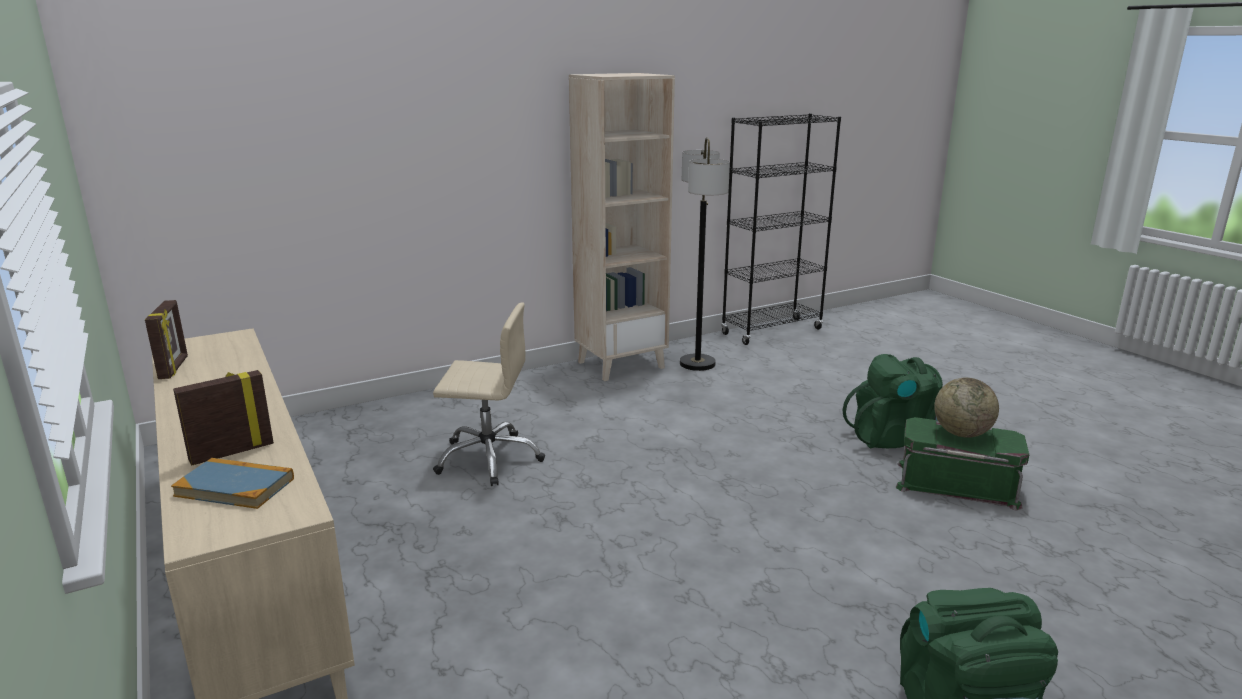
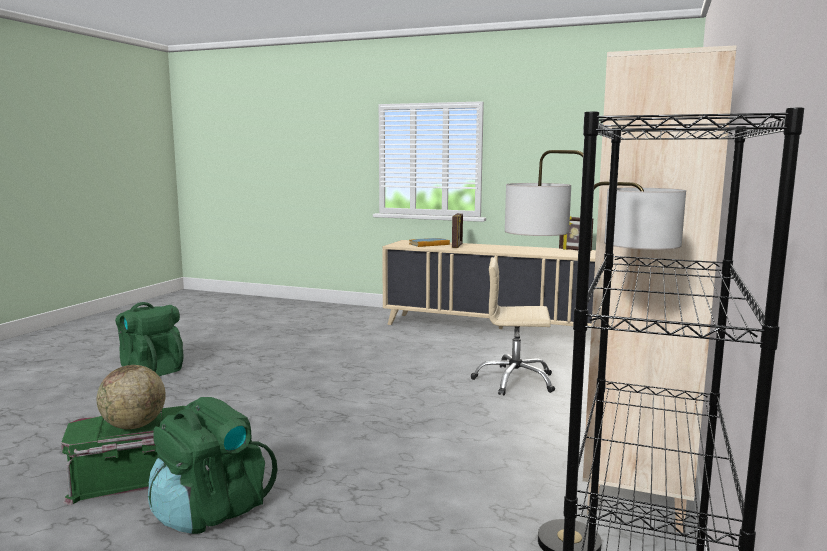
camera: 140 degrees right, 10 degrees down
beige office chair [433,302,545,486] -> beige office chair turned 45 degrees clockwise [471,257,555,395]

